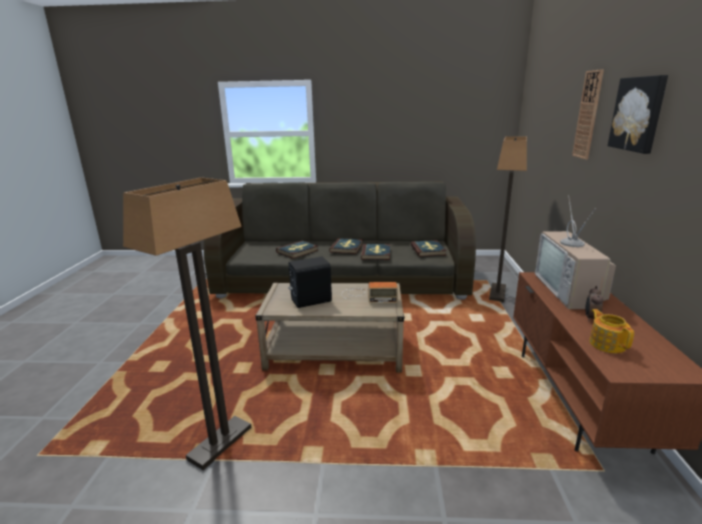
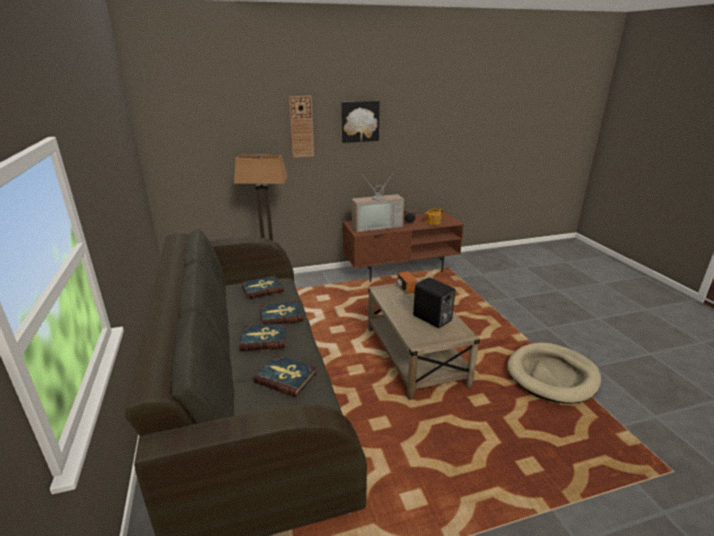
camera: 110 degrees left, 5 degrees up
floor lamp [123,177,251,470] -> beige dog bed [507,342,601,404]

